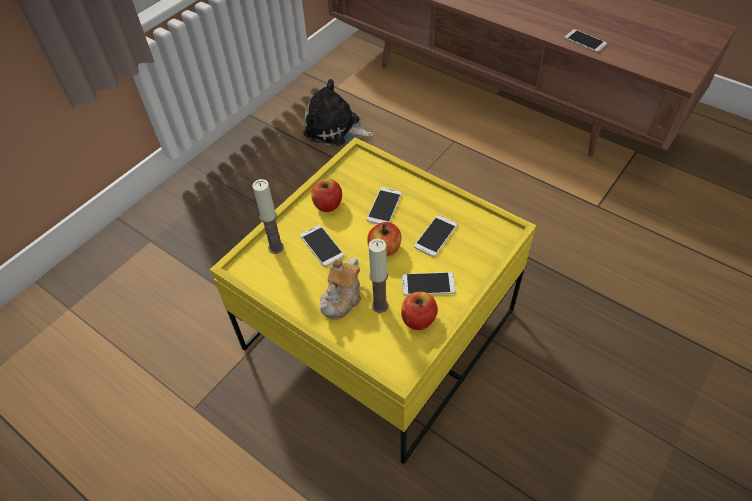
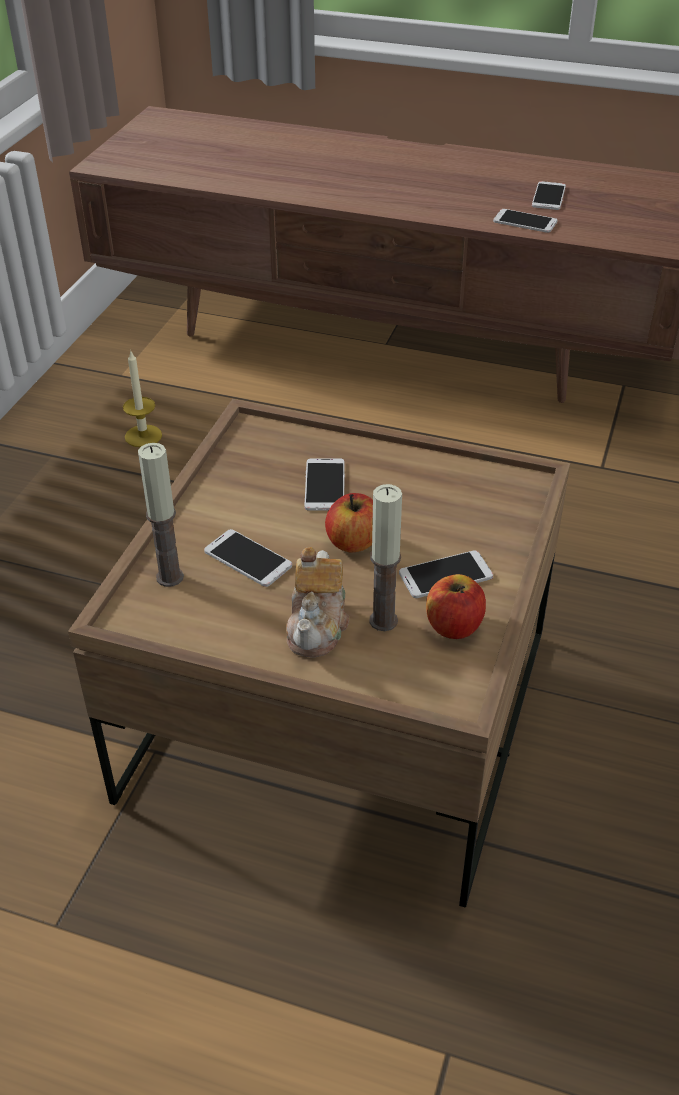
camera: 20 degrees left, 10 degrees down
yellow coffee table [210,137,536,464] -> brown coffee table [68,399,570,908]
plush toy [303,79,374,147] -> candle [123,351,162,447]
apple [311,178,342,212] -> none
phone [414,215,457,257] -> phone moved to [532,181,566,210]

